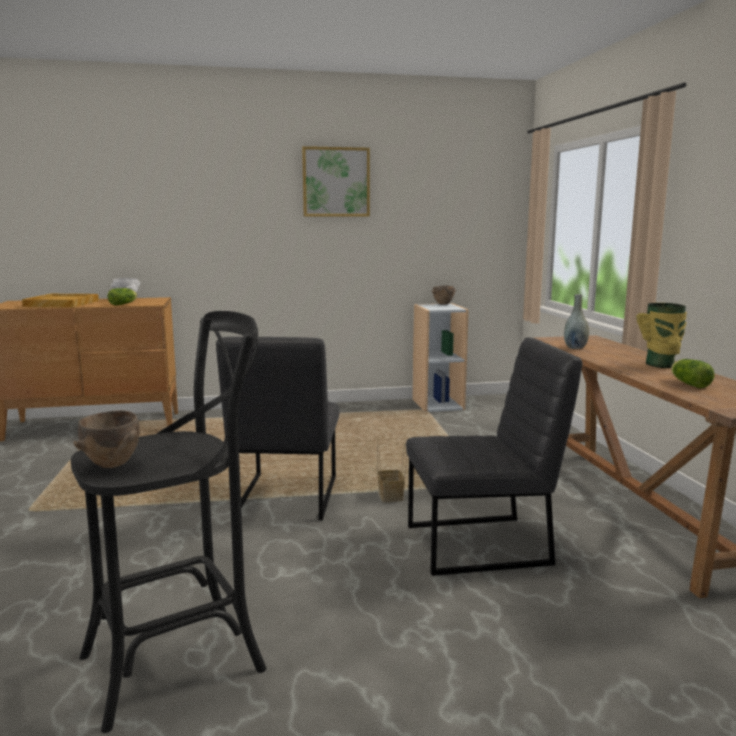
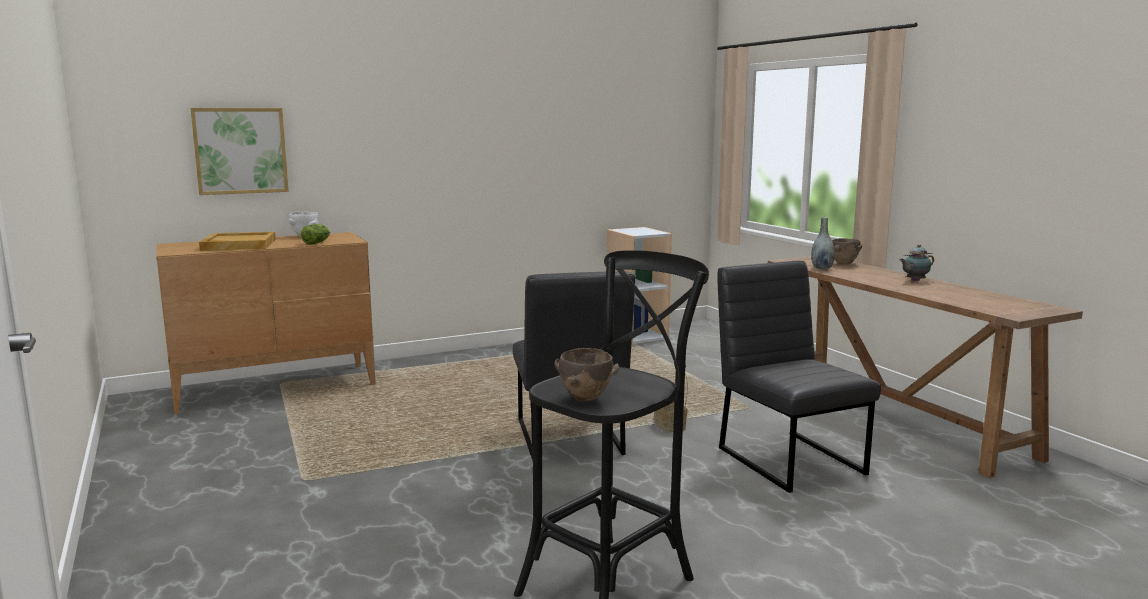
camera: 15 degrees left, 0 degrees up
picture [302,146,370,216] -> picture moved to [191,108,289,195]
grey chair [406,338,583,576] -> grey chair turned 90 degrees counterclockwise [717,260,881,493]
brown bowl [432,286,456,304] -> brown bowl moved to [832,238,862,264]
vase [636,303,687,368] -> teapot [899,244,934,281]
lettuce [671,359,715,388] -> none

